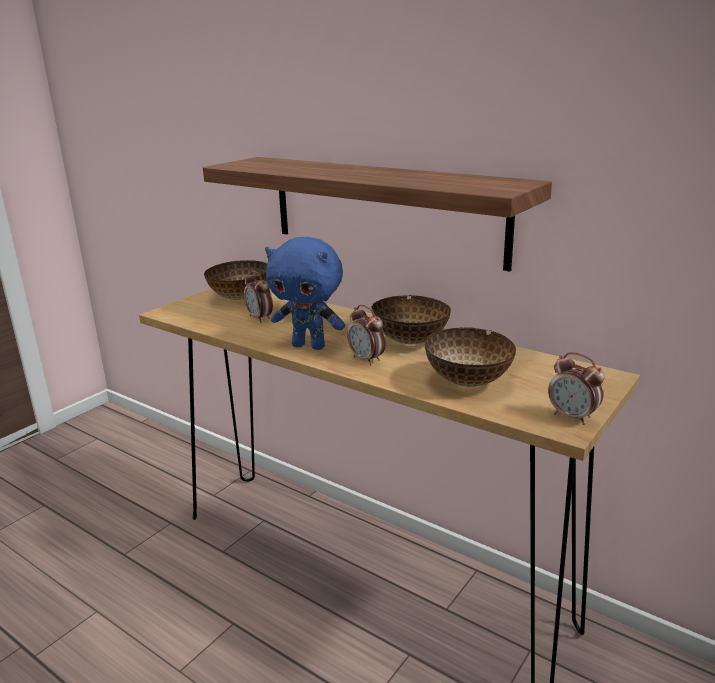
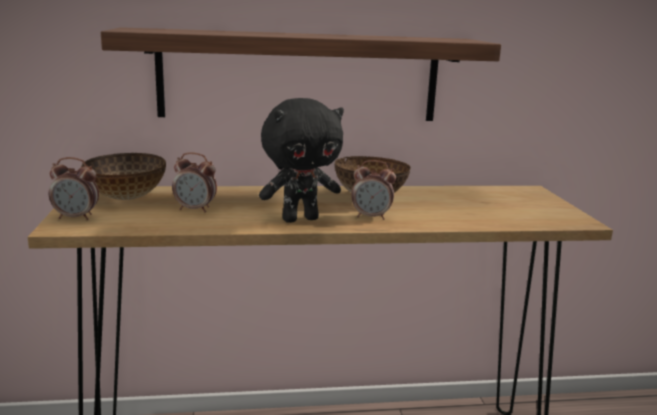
camera: 45 degrees left, 5 degrees down
blue plush toy [265,237,345,350] -> black plush toy [259,98,344,223]
bowl [425,327,516,387] -> none
alarm clock [548,352,604,425] -> alarm clock moved to [49,157,99,220]

